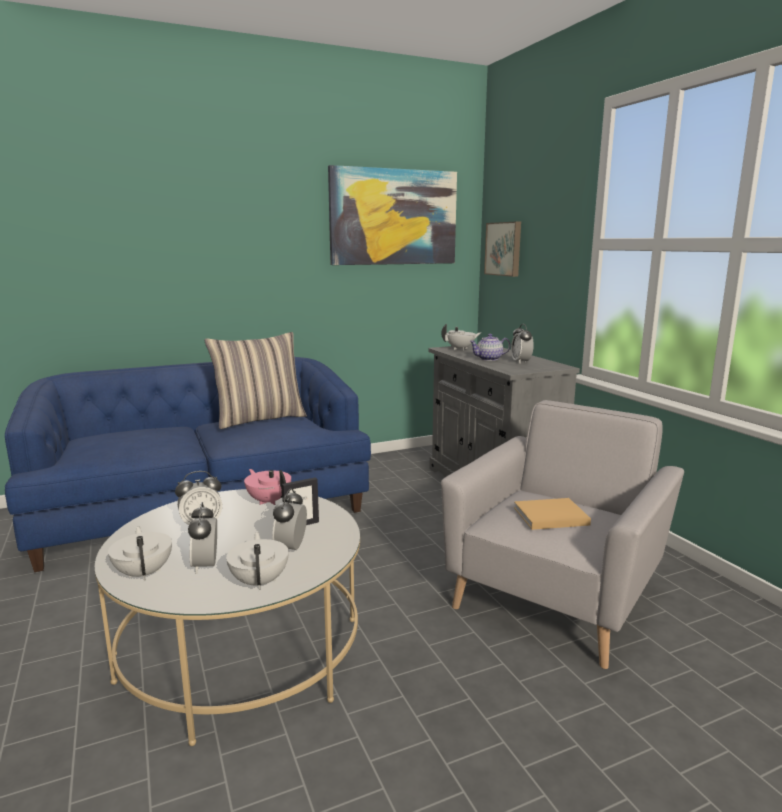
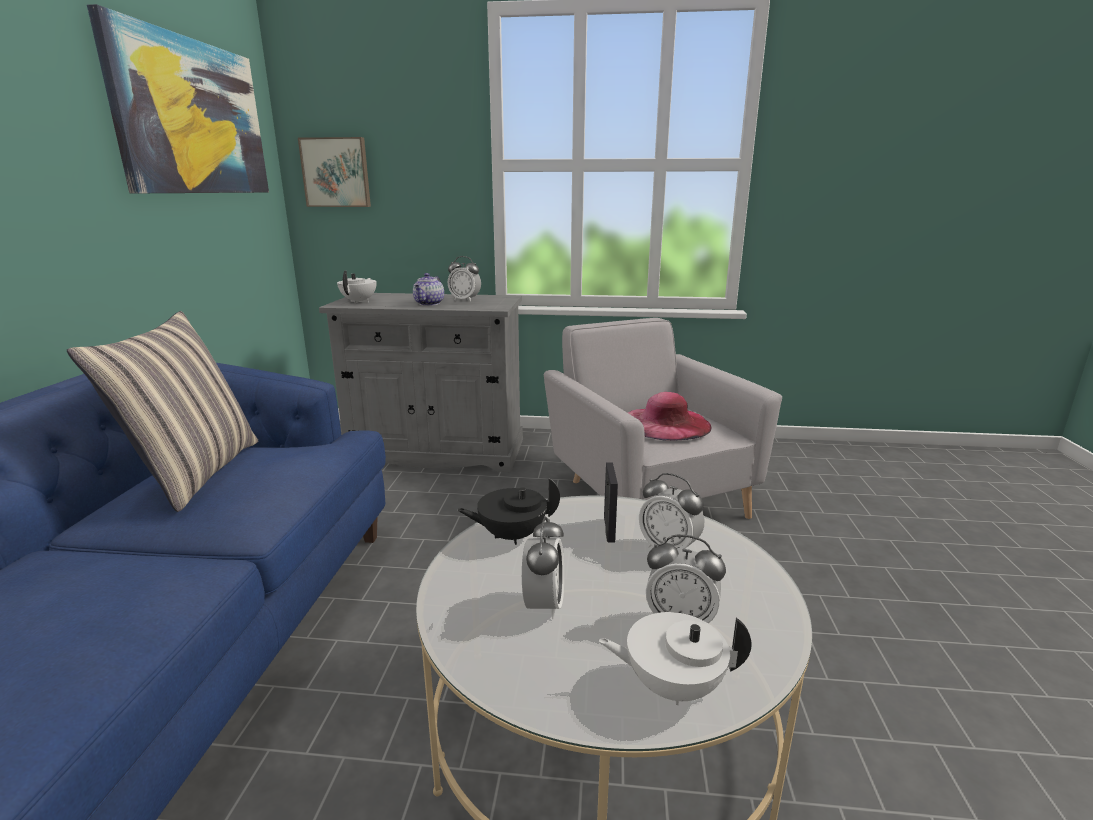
camera: 60 degrees left, 5 degrees up
white teapot [226,532,289,590] -> none
pink teapot [244,469,291,505] -> black teapot [457,478,560,545]
beige book [514,498,591,530] -> pink hat [628,392,712,441]

